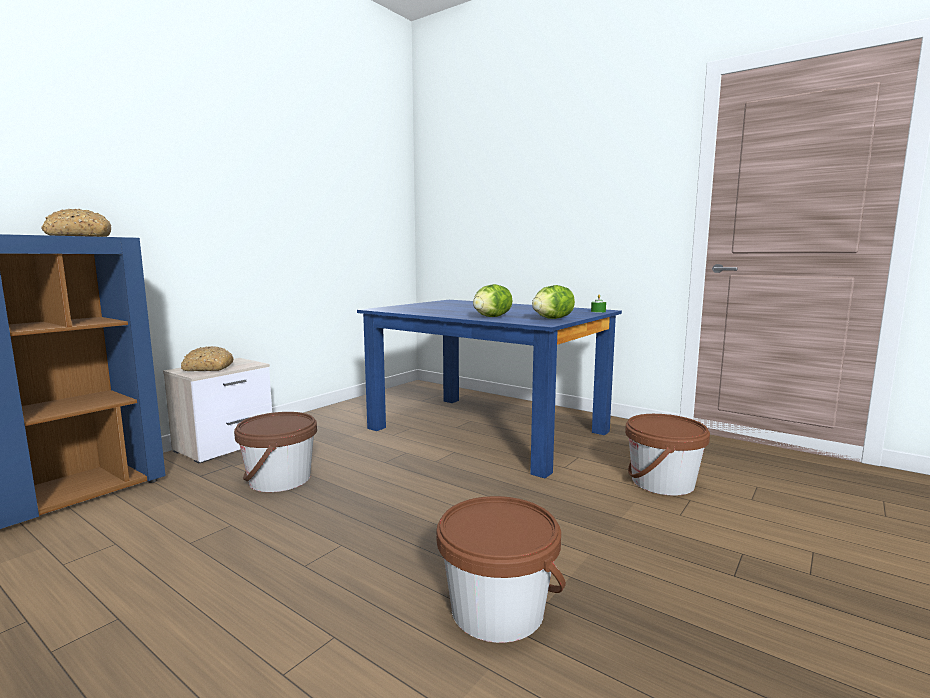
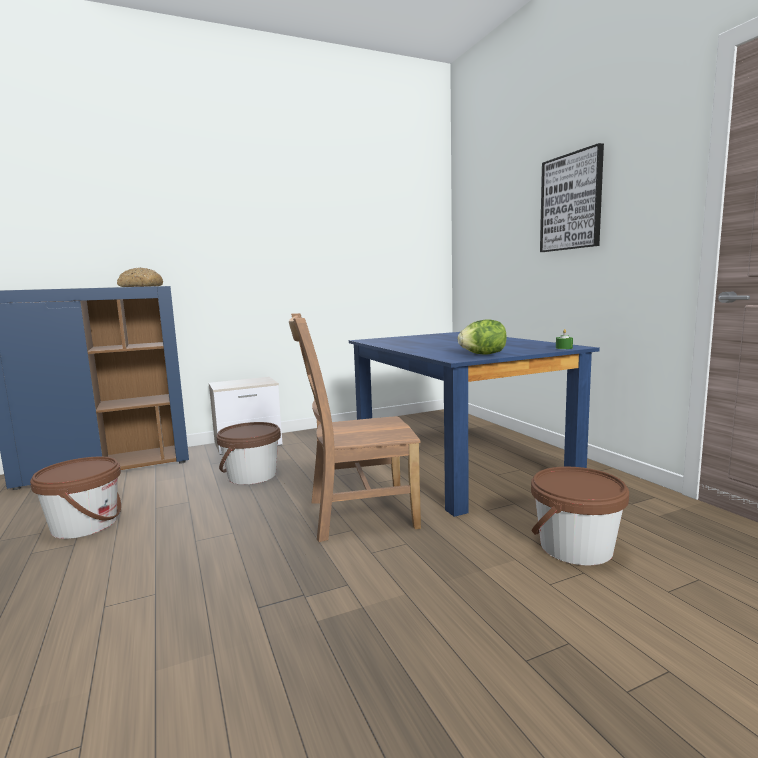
camera: 30 degrees right, 0 degrees up
bread [181,346,233,371] -> none
brown bucket [437,496,566,643] -> brown bucket moved to [30,457,121,539]
lettuce [473,284,513,317] -> none
none -> brown chair [289,313,421,542]
none -> picture [540,143,604,252]

